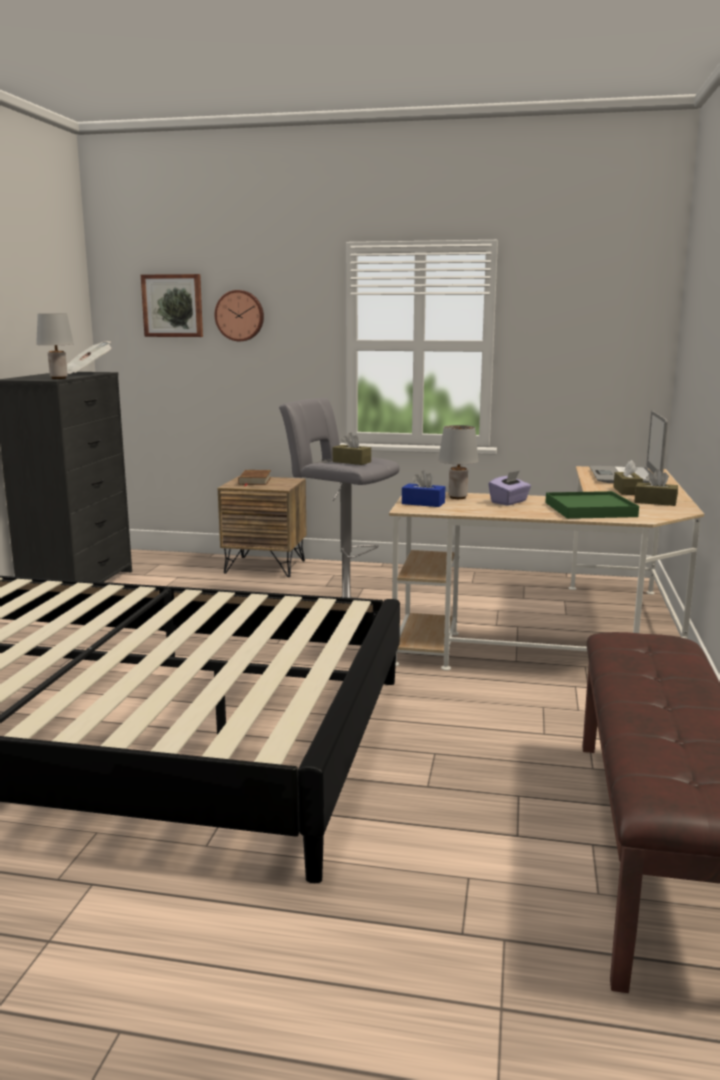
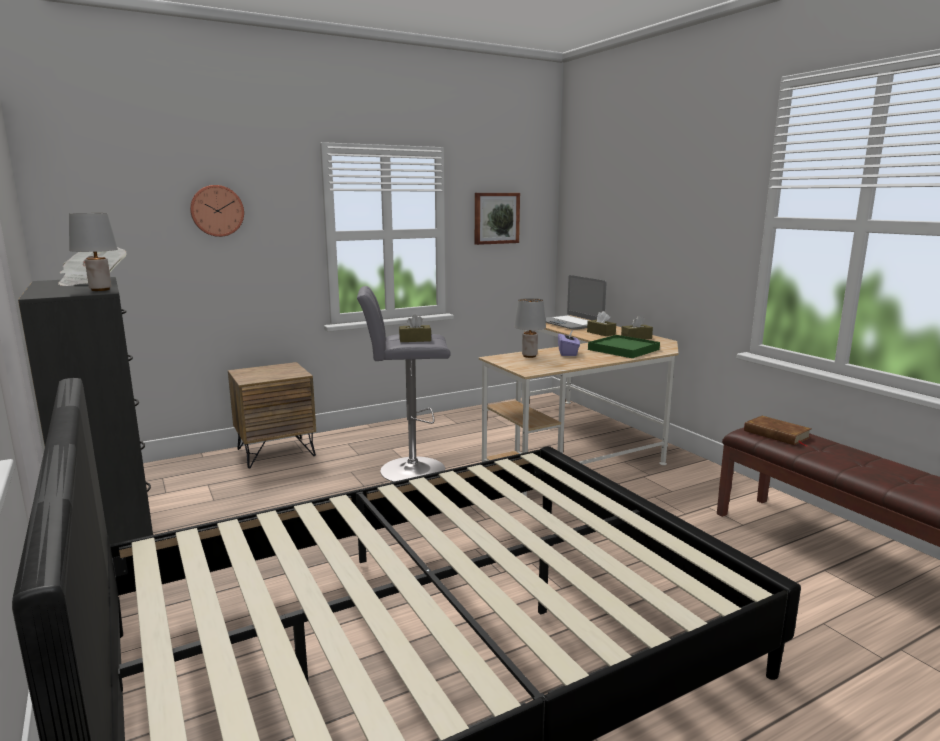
camera: 40 degrees left, 0 degrees up
picture [141,274,203,337] -> picture moved to [475,193,520,245]
brown book [238,470,271,486] -> brown book moved to [744,416,811,446]
blue tissue box [402,470,445,507] -> none

